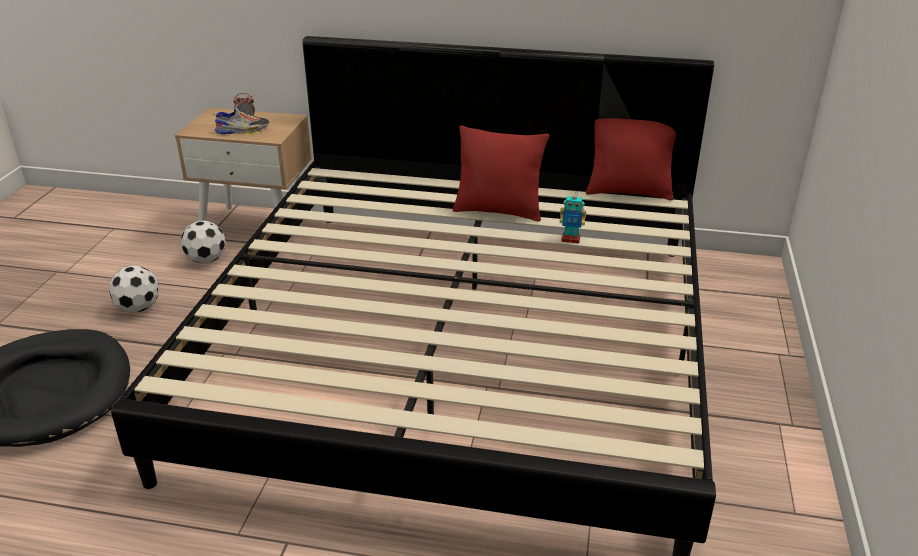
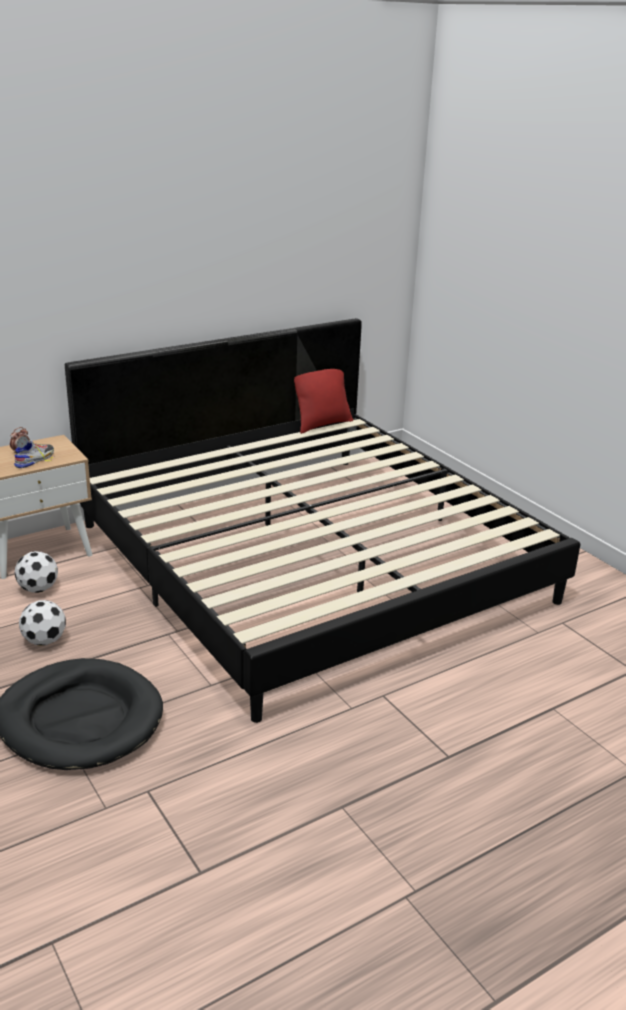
camera: 45 degrees left, 5 degrees down
red pillow [453,126,549,222] -> none
toy robot [560,190,586,244] -> none

